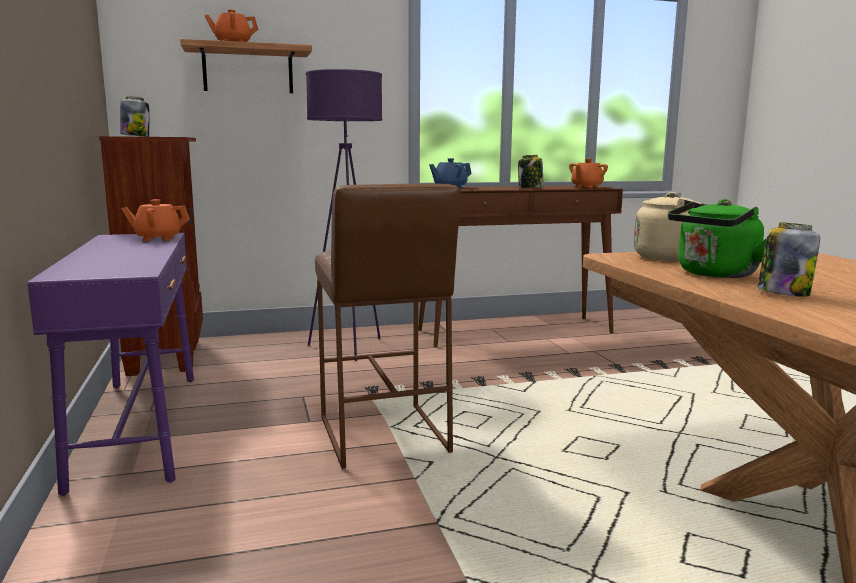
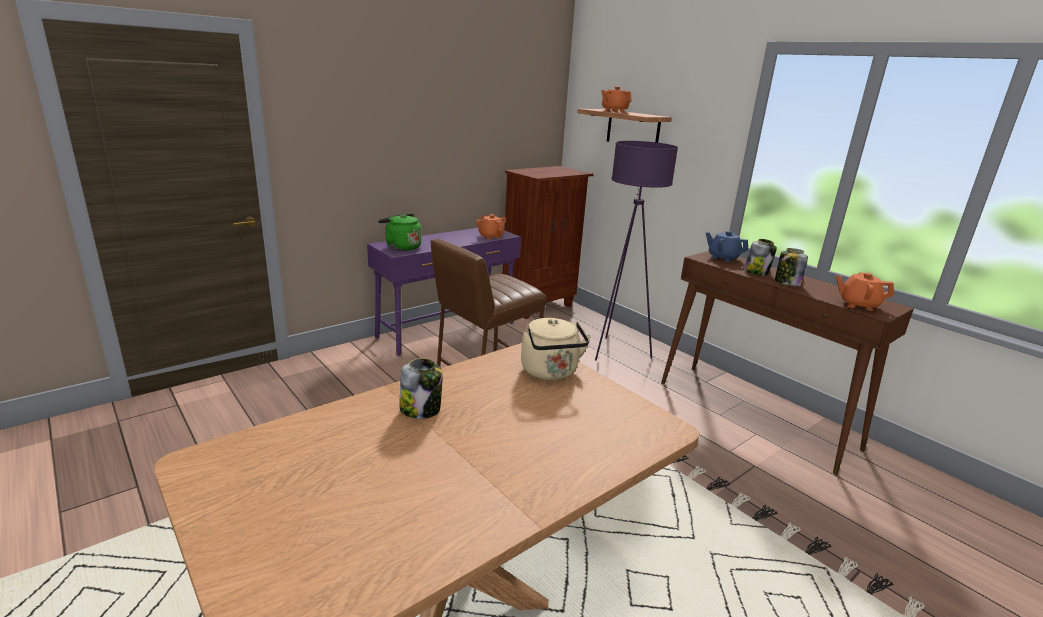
camera: 65 degrees right, 10 degrees up
jar [120,96,149,137] -> jar moved to [744,239,777,276]
green kettle [668,199,767,278] -> green kettle moved to [378,214,422,251]

